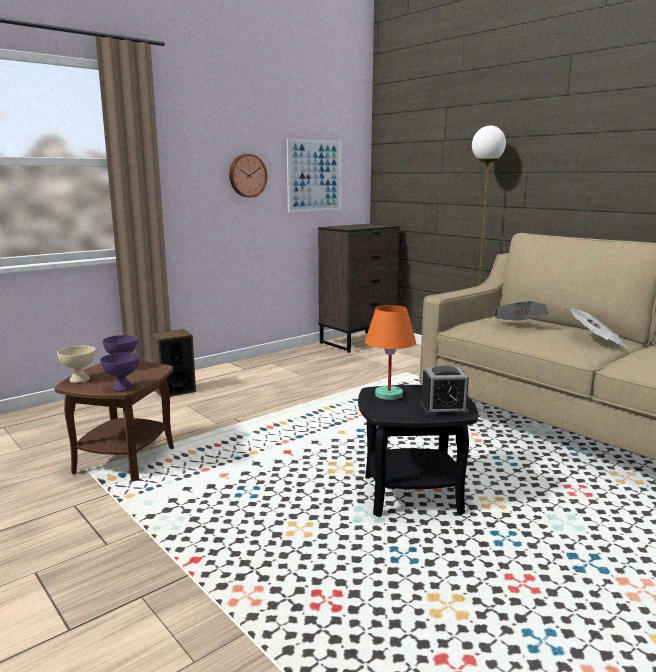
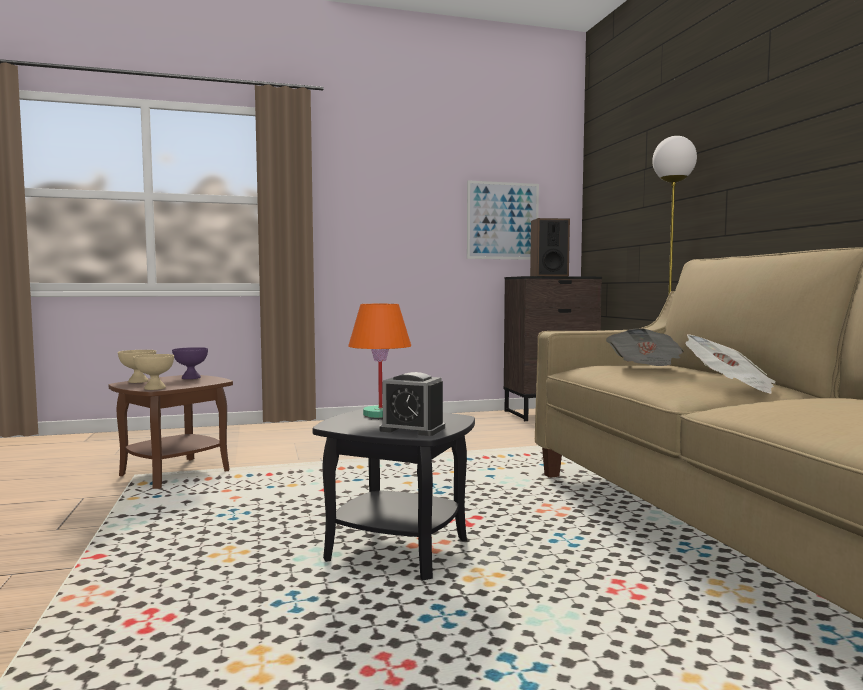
camera: 25 degrees right, 10 degrees down
purple bowl [100,352,140,392] -> beige bowl [133,354,174,390]
speaker [150,329,196,397] -> speaker moved to [530,218,570,276]
wall clock [229,154,268,198] -> none

